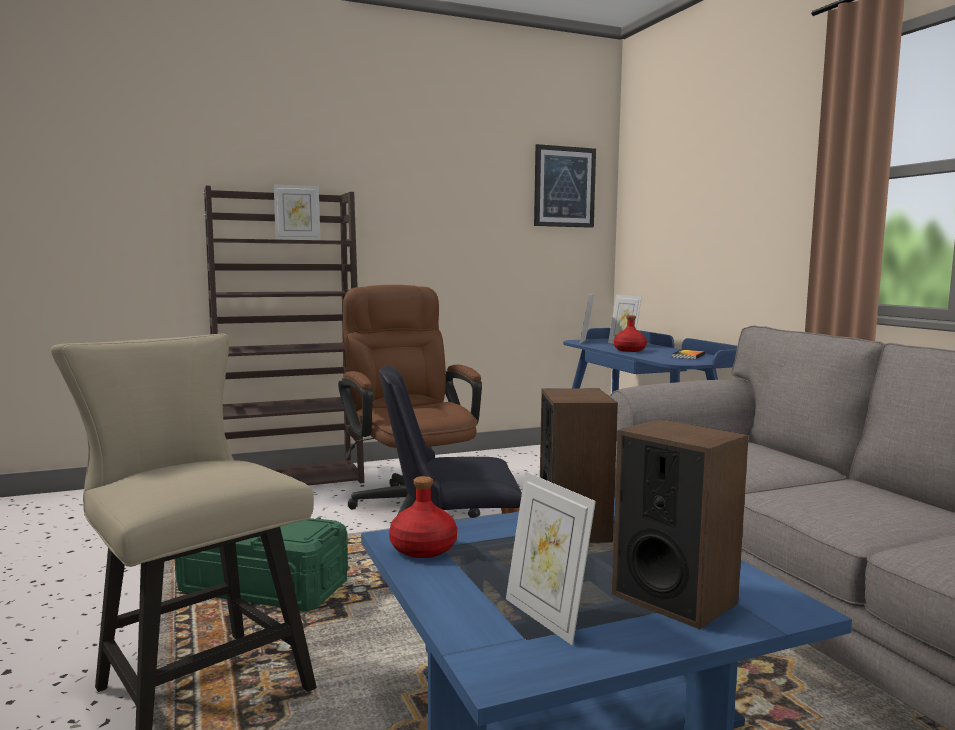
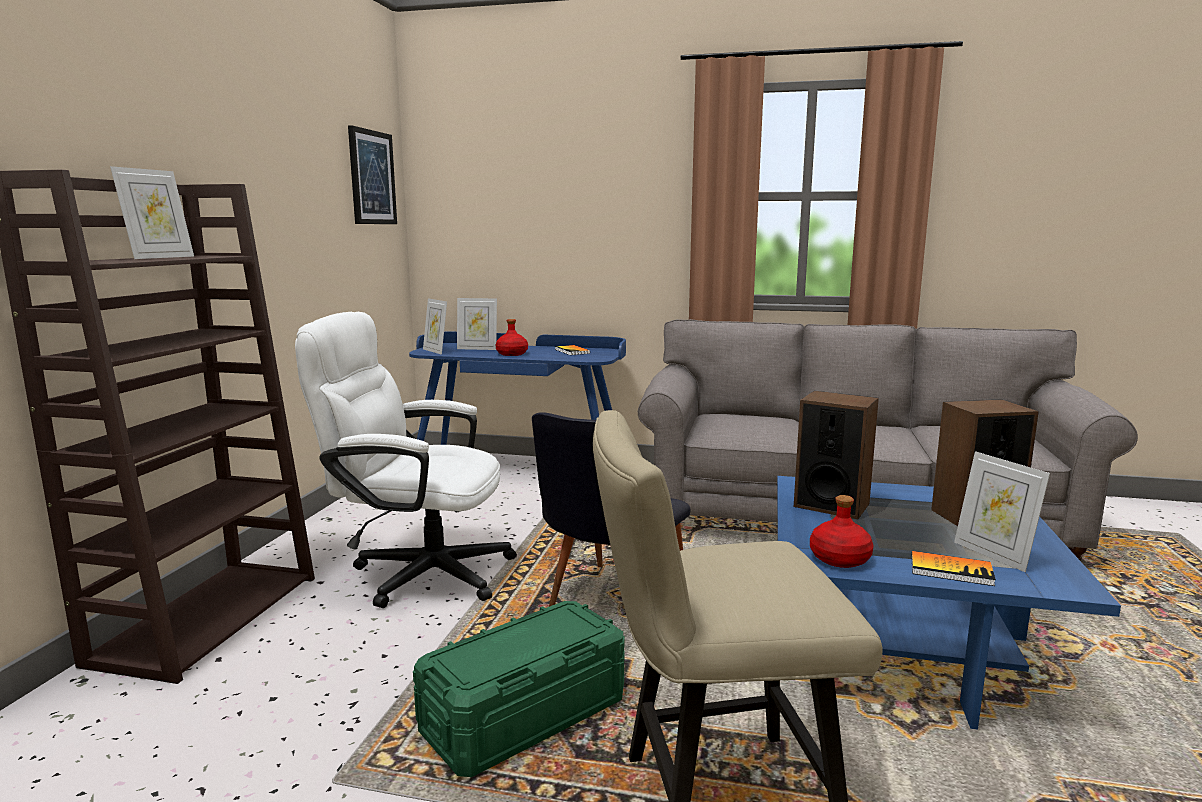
camera: 55 degrees left, 5 degrees up
brown office chair [338,285,482,518] -> white office chair [295,312,517,608]
picture frame [506,472,596,645] -> picture frame turned 60 degrees clockwise [954,451,1050,572]
none -> book [911,551,996,586]

